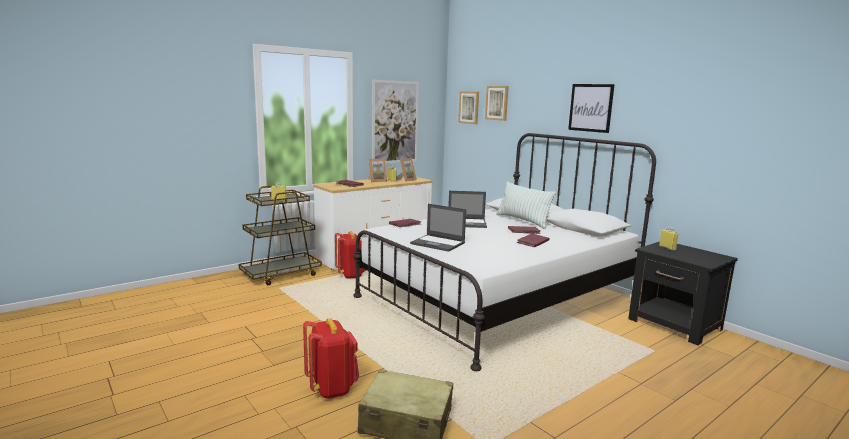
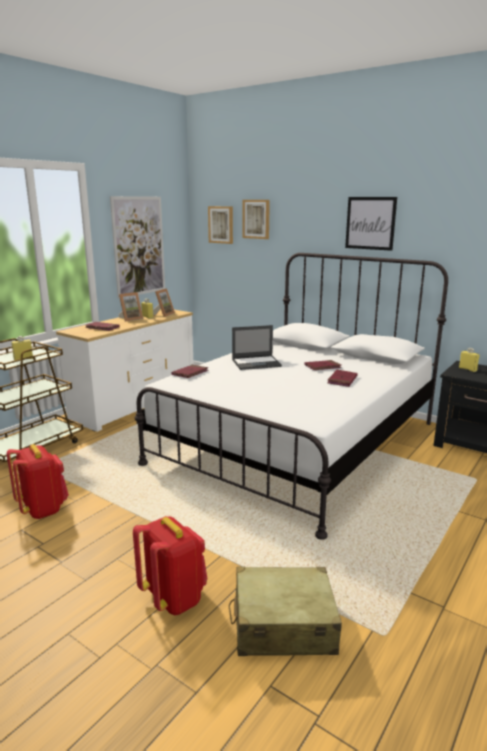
camera: 15 degrees left, 5 degrees up
red backpack [335,232,366,279] -> red backpack moved to [7,444,69,519]
laptop [410,204,466,252] -> none
pillow [496,182,556,229] -> none

